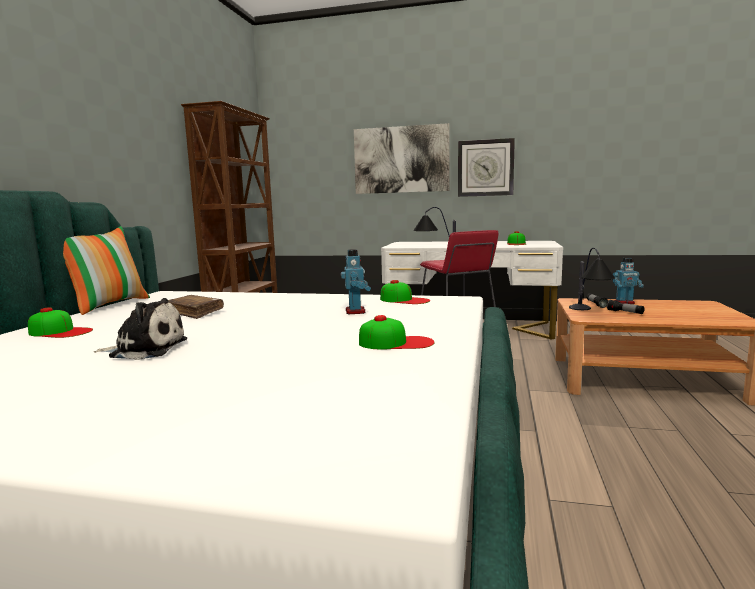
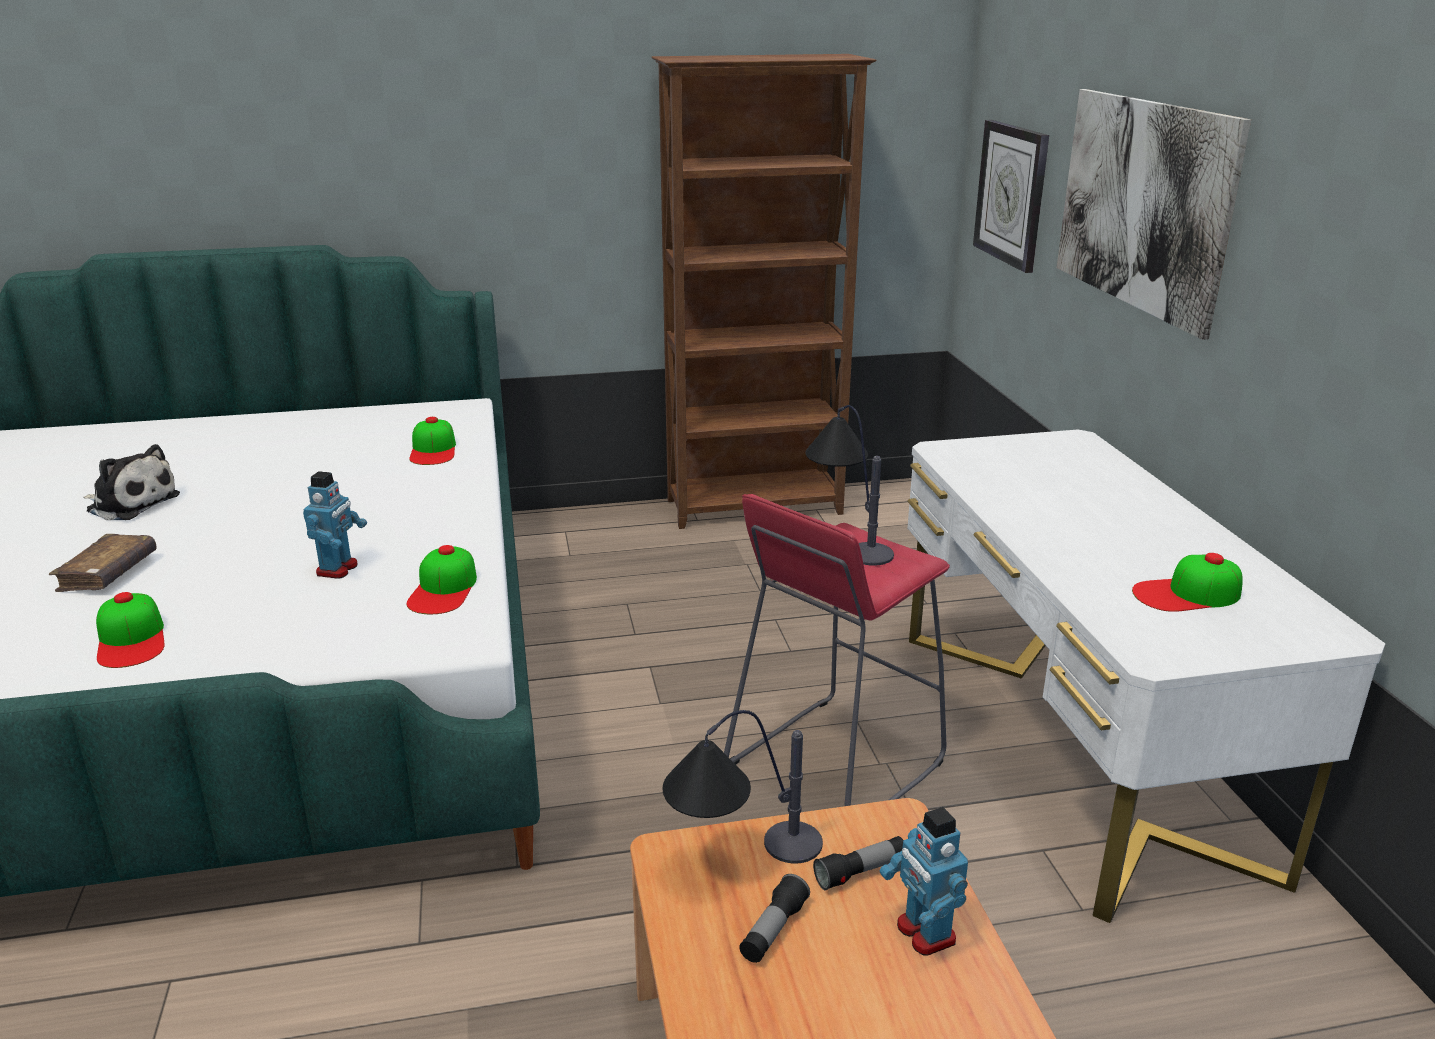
camera: 65 degrees right, 15 degrees up
cap [28,307,93,338] -> cap moved to [409,417,456,465]
pillow [63,226,150,315] -> none
plush toy [94,298,187,360] -> plush toy turned 45 degrees counterclockwise [84,444,180,520]
brown book [168,295,224,319] -> brown book moved to [49,534,157,592]
toy robot [341,249,371,314] -> toy robot turned 45 degrees counterclockwise [303,471,367,579]
wall clock [458,138,515,197] -> wall clock moved to [973,120,1049,273]

